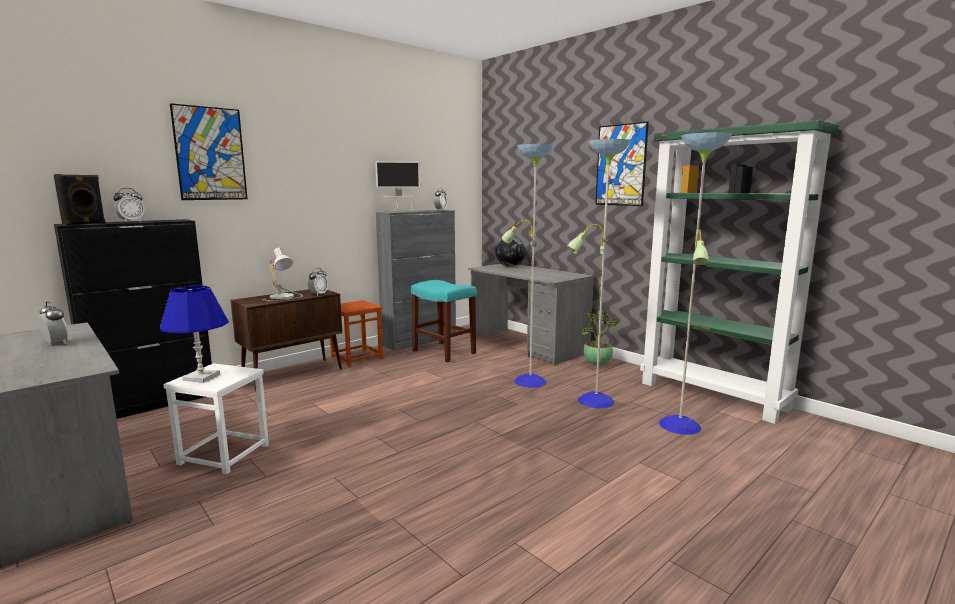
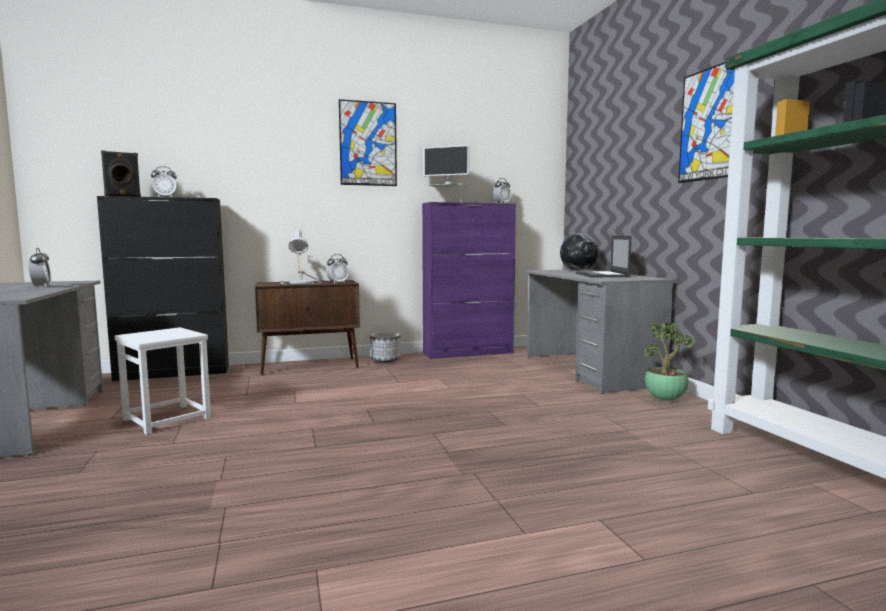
camera: 25 degrees right, 5 degrees down
blue table lamp [160,286,229,383] -> none
picture [170,103,248,200] -> picture moved to [339,99,397,186]
brown stool [330,300,383,367] -> planter [370,332,401,362]
grey cabinet [376,210,456,351] -> purple cabinet [422,202,516,359]
turquoise stool [411,280,477,363] -> none
floor lamp [502,132,732,435] -> none
none -> laptop [576,236,631,277]

